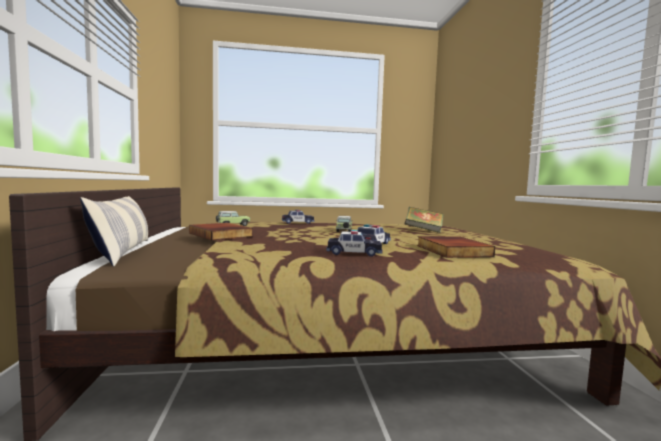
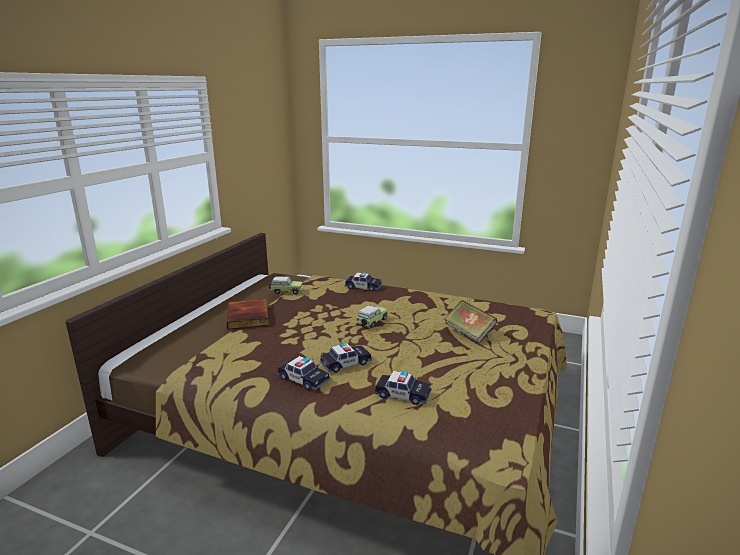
camera: 30 degrees right, 15 degrees up
pillow [80,196,148,267] -> none
book [417,236,495,258] -> toy car [374,371,431,405]

